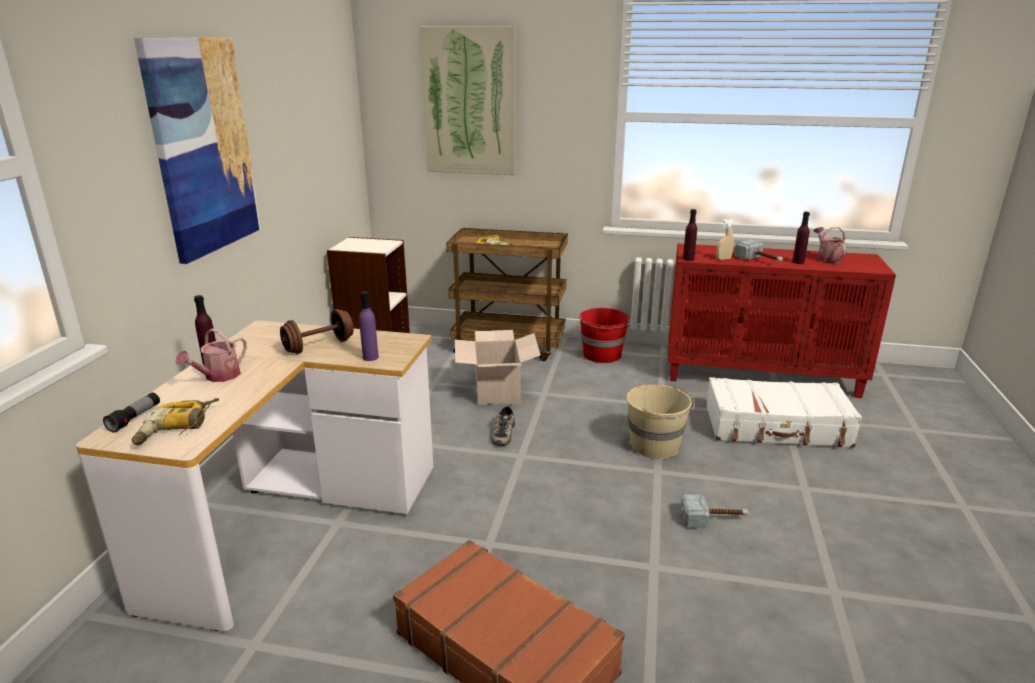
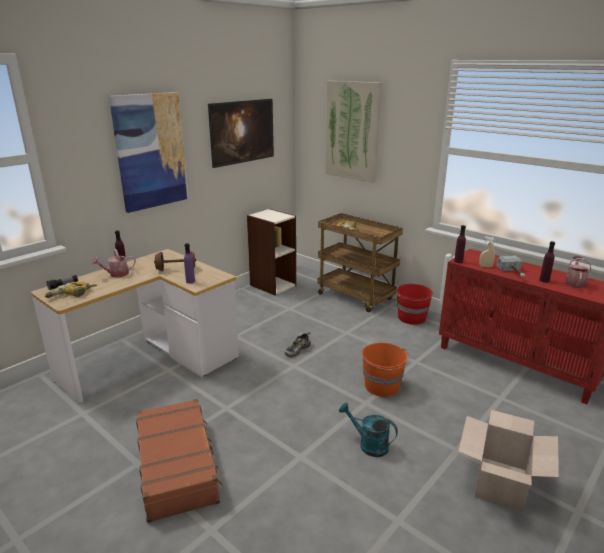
camera: 30 degrees right, 0 degrees up
cardboard box [455,330,541,405] -> cardboard box moved to [458,410,559,513]
beige bucket [627,384,695,459] -> orange bucket [362,343,409,397]
hammer [680,494,748,528] -> turquoise watering can [339,403,398,457]
white suitcase [706,377,862,448] -> none
none -> picture [208,99,274,168]

